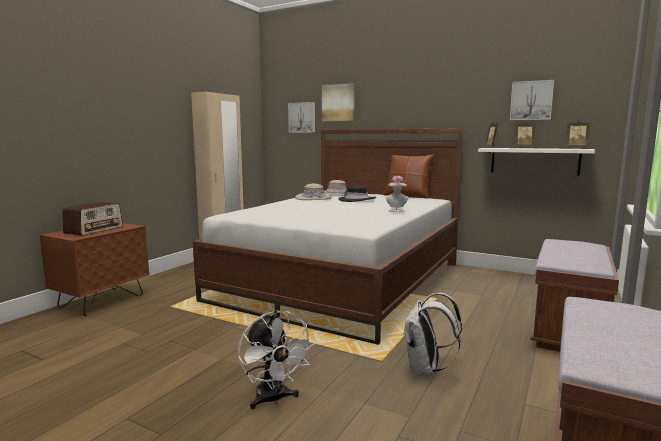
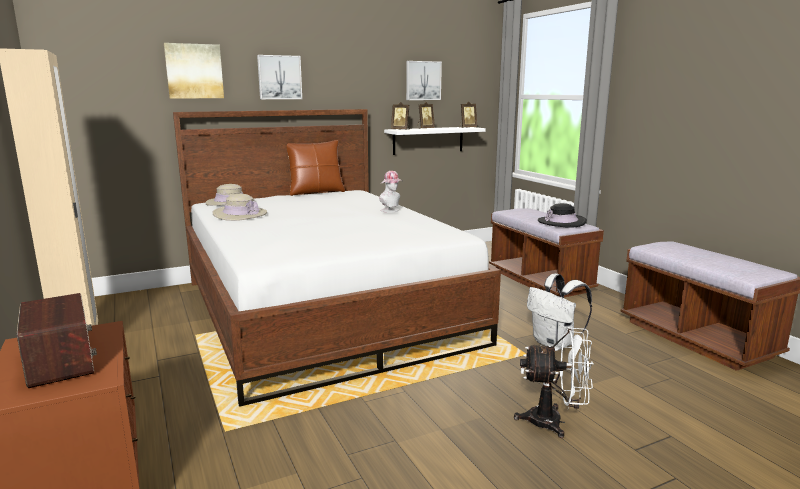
camera: 55 degrees left, 5 degrees up
picture [288,102,315,133] -> picture moved to [257,55,302,99]
black hat [338,185,376,202] -> black hat moved to [538,203,587,228]

